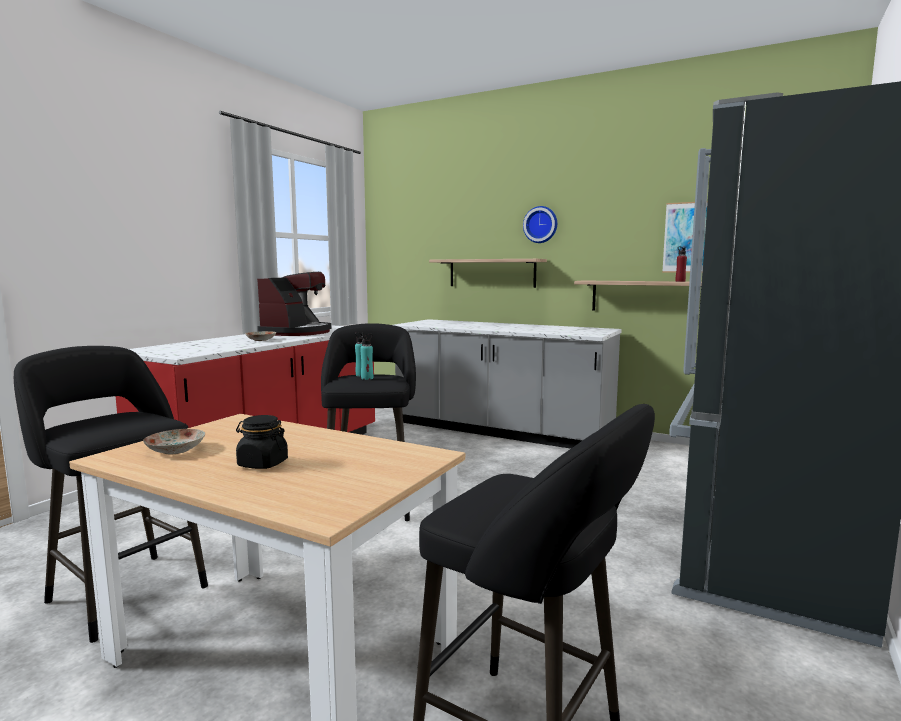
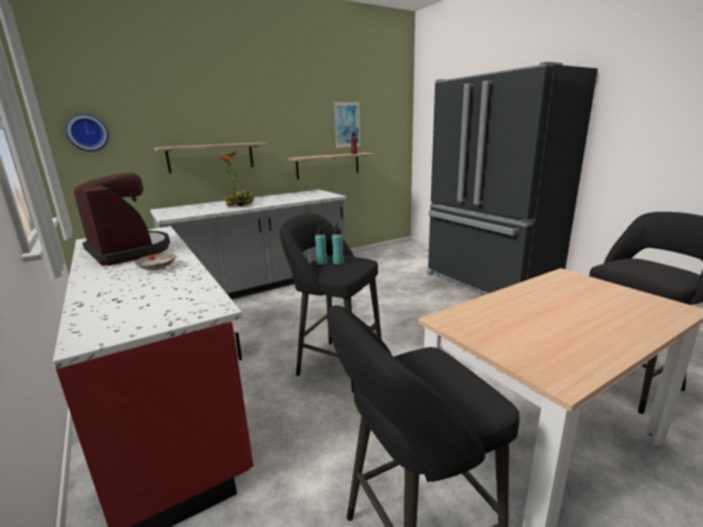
camera: 60 degrees left, 10 degrees up
plate [143,429,205,454] -> none
black jar [236,415,288,469] -> none
wall clock [523,206,557,243] -> wall clock moved to [65,114,109,152]
none -> potted plant [220,151,254,206]

